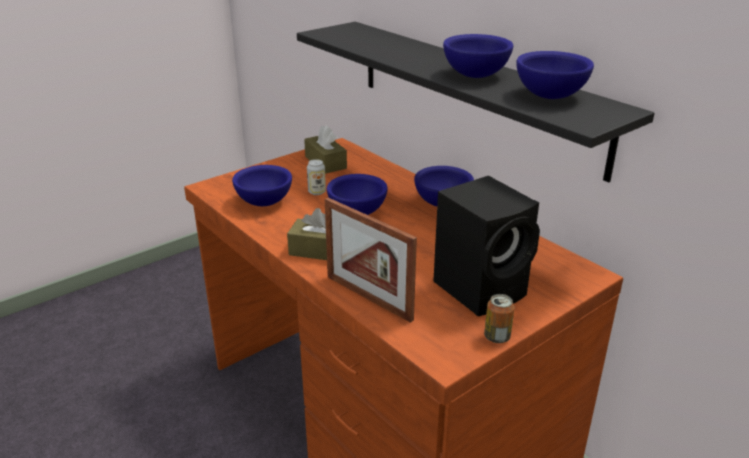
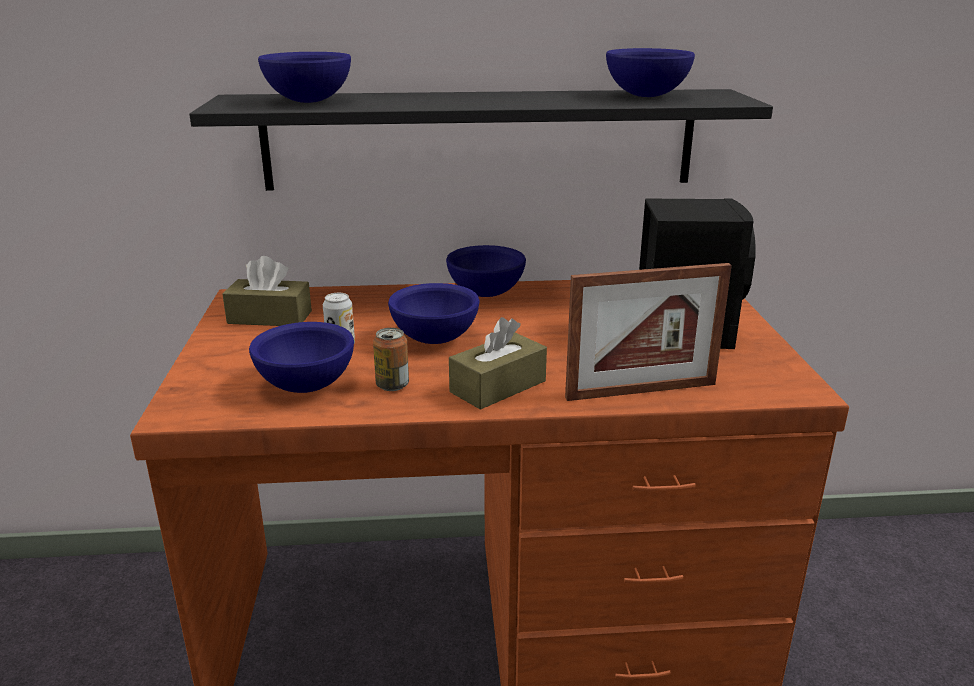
camera: 55 degrees left, 5 degrees down
blue bowl [443,34,513,78] -> blue bowl moved to [258,52,351,103]
can [484,294,515,343] -> can moved to [373,328,409,391]

